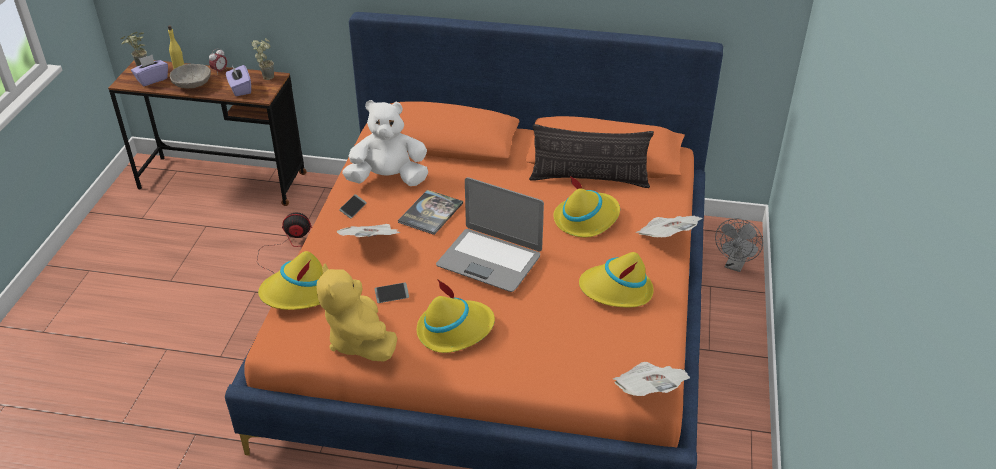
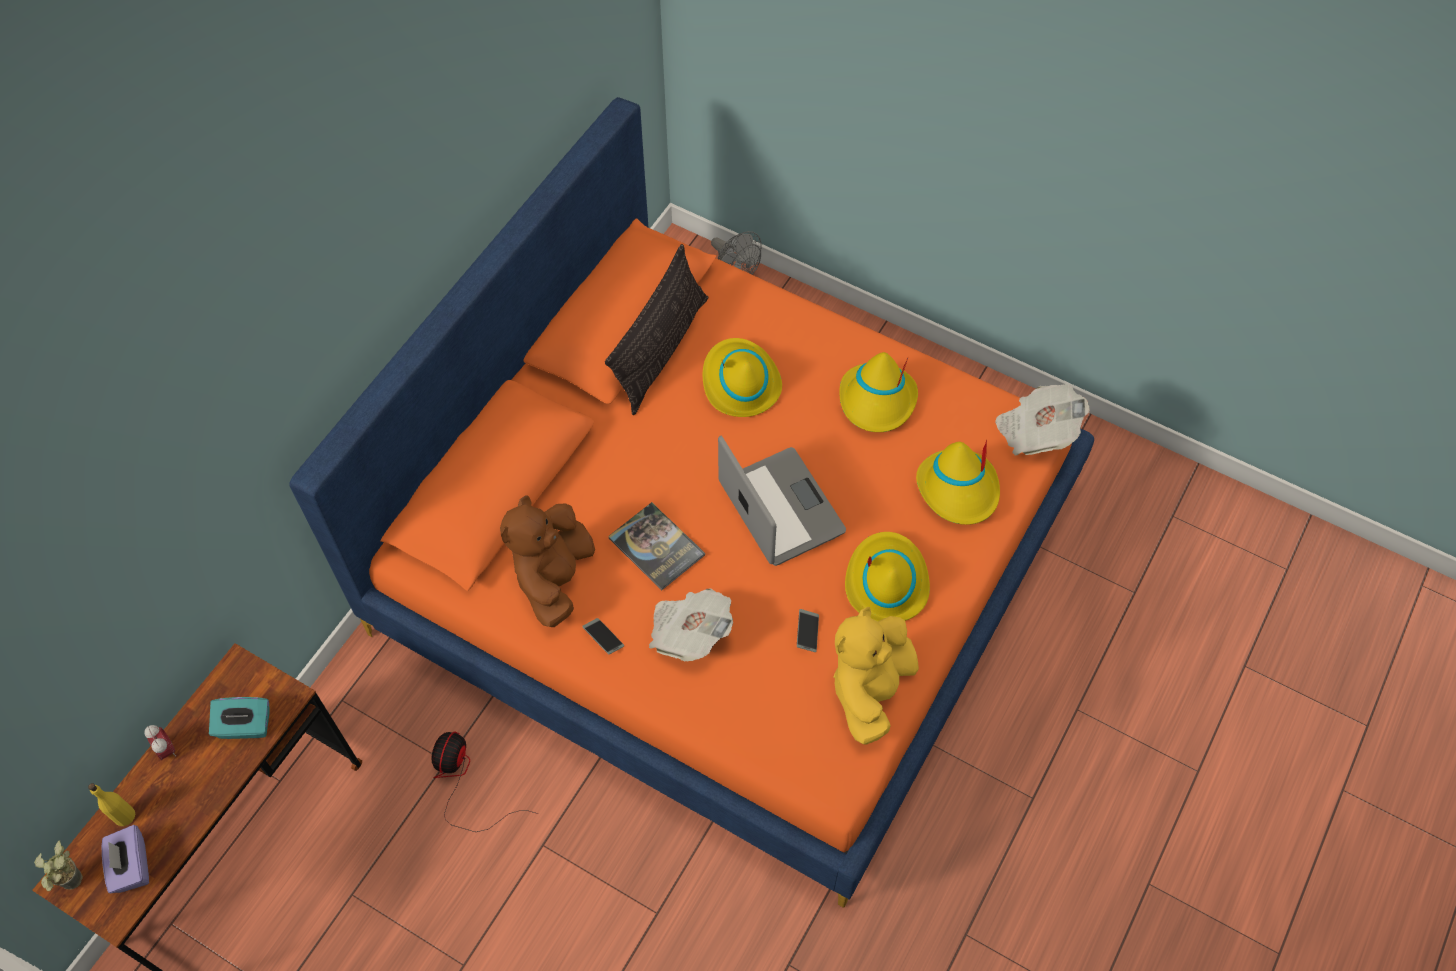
camera: 70 degrees left, 20 degrees up
grey bowl [170,64,211,89] -> none
purple tissue box [226,65,251,96] -> turquoise tissue box [209,697,270,739]
potted plant [251,38,274,80] -> none
yellow hat [258,251,323,310] -> yellow hat moved to [916,439,1000,525]
yellow plush toy [316,263,397,362] -> yellow plush toy turned 120 degrees clockwise [833,607,919,745]
white plush toy [342,100,428,186] -> brown plush toy [500,495,595,627]
laptop [436,177,544,292] -> laptop turned 75 degrees counterclockwise [718,436,846,566]
newspaper [635,216,703,237] -> none

